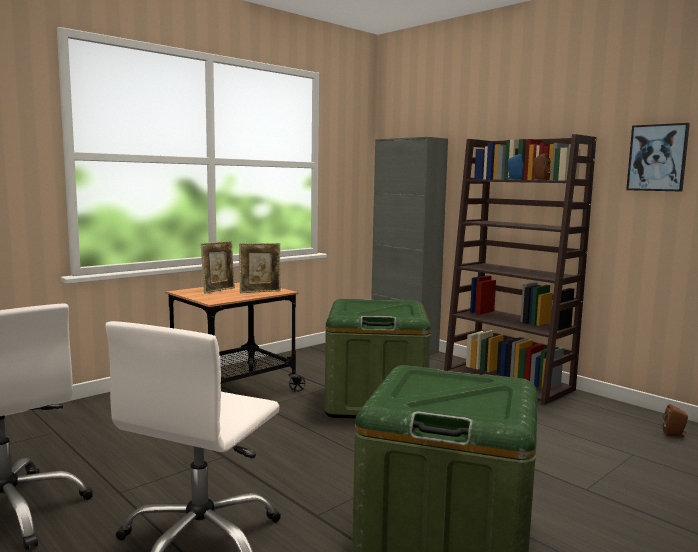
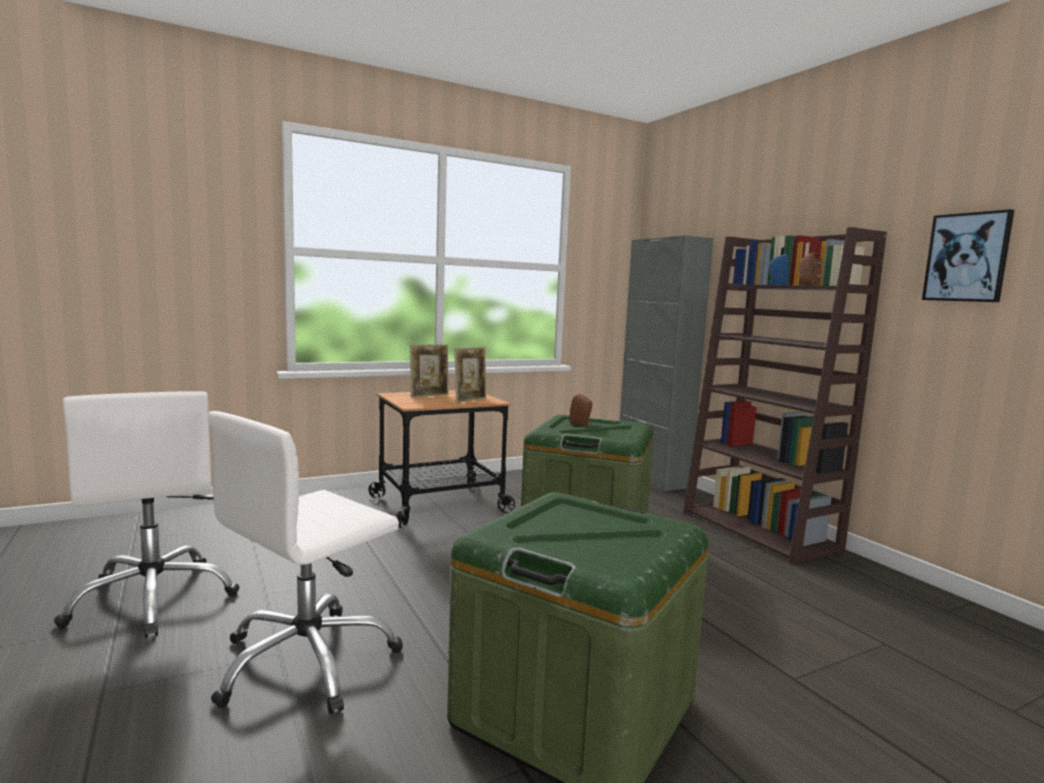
camera: 15 degrees right, 0 degrees up
picture frame [239,243,280,293] -> picture frame turned 45 degrees counterclockwise [454,347,486,403]
brown speaker [663,404,688,437] -> brown speaker moved to [570,394,593,426]

